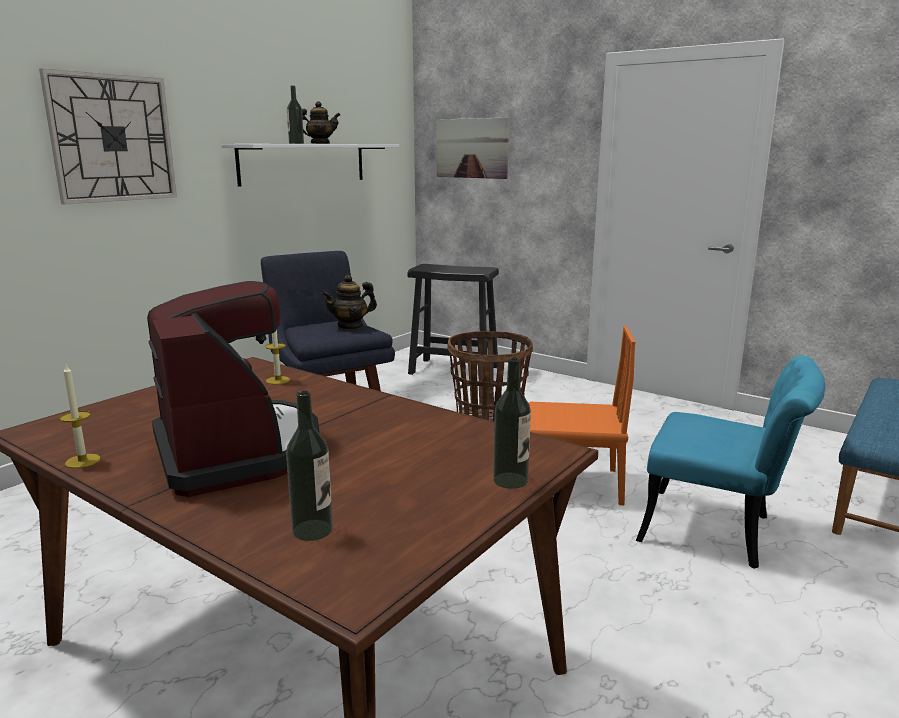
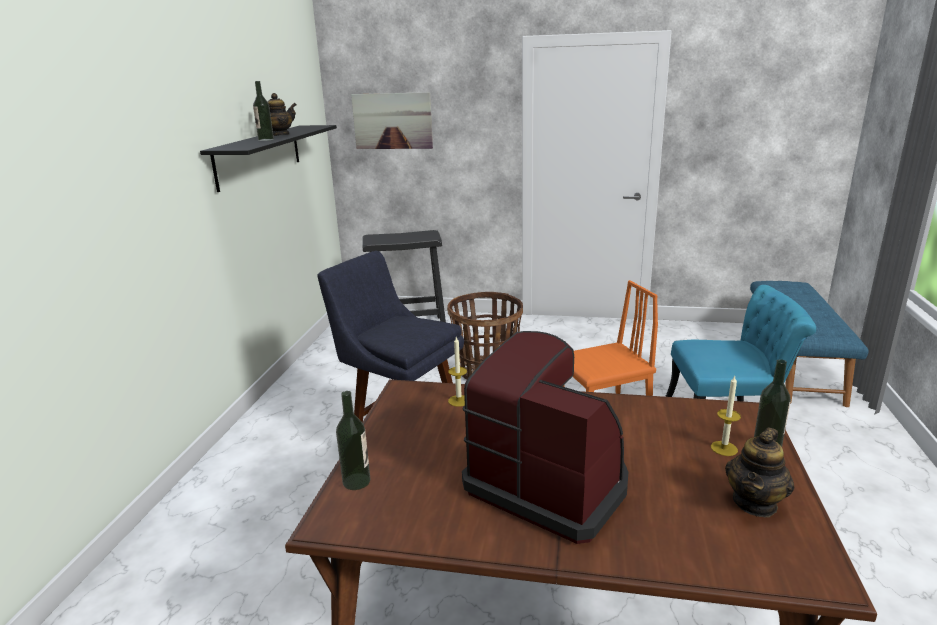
camera: 25 degrees left, 5 degrees up
wall clock [39,68,177,205] -> none
candle [60,365,100,468] -> candle moved to [711,375,741,456]
white shelf [221,144,399,187] -> black shelf [200,125,337,192]
bottle [286,391,333,541] -> bottle moved to [336,391,370,490]
teapot [321,275,377,330] -> teapot moved to [725,427,795,518]

